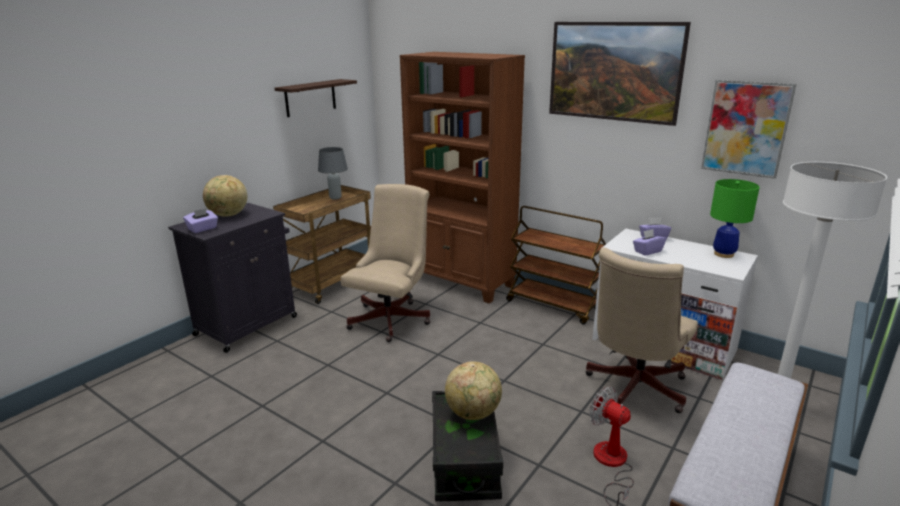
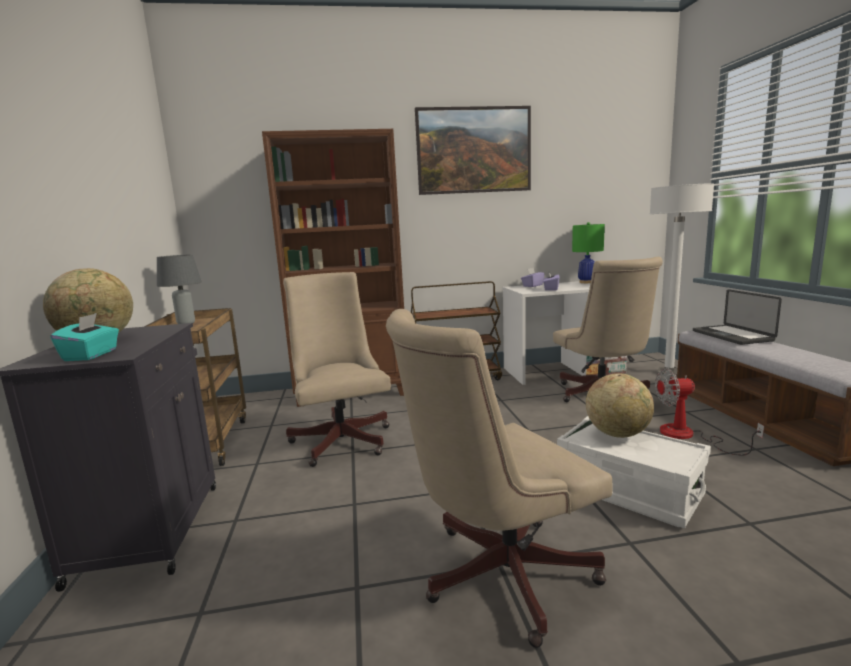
camera: 45 degrees left, 10 degrees down
purple tissue box [183,208,218,233] -> turquoise tissue box [50,313,119,361]
shelf [275,79,357,117] -> none
black storage box [432,391,503,501] -> white storage box [557,416,711,528]
picture [701,80,797,179] -> none
none -> beige office chair [386,309,613,648]
none -> laptop [693,289,782,345]

